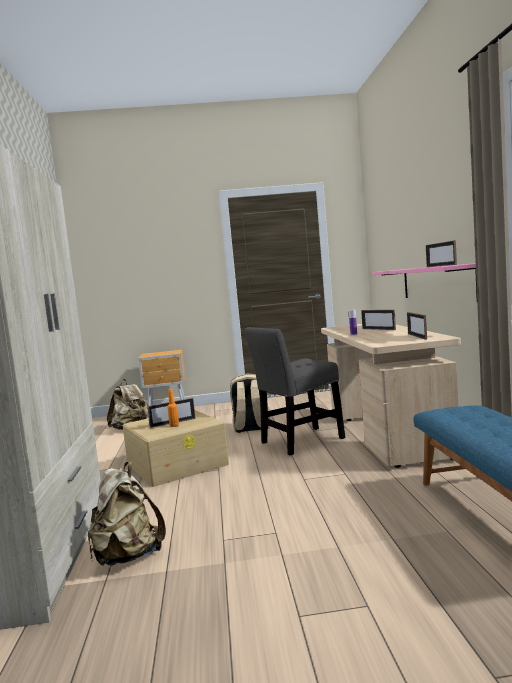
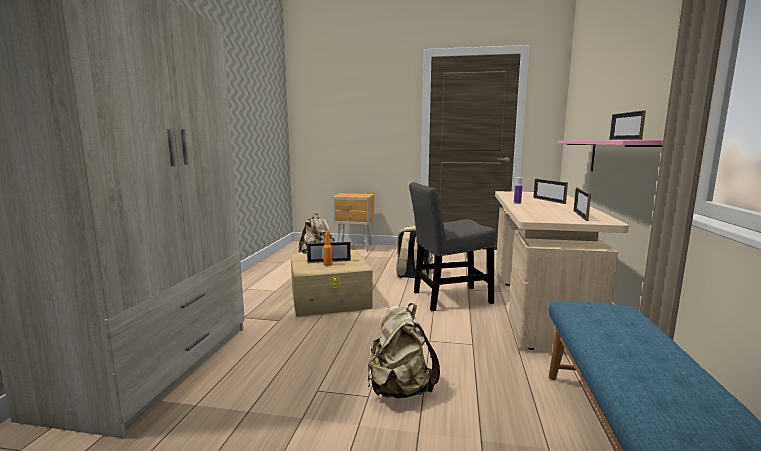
camera: 15 degrees right, 5 degrees up
beige backpack [88,462,166,565] -> beige backpack moved to [368,303,440,398]

